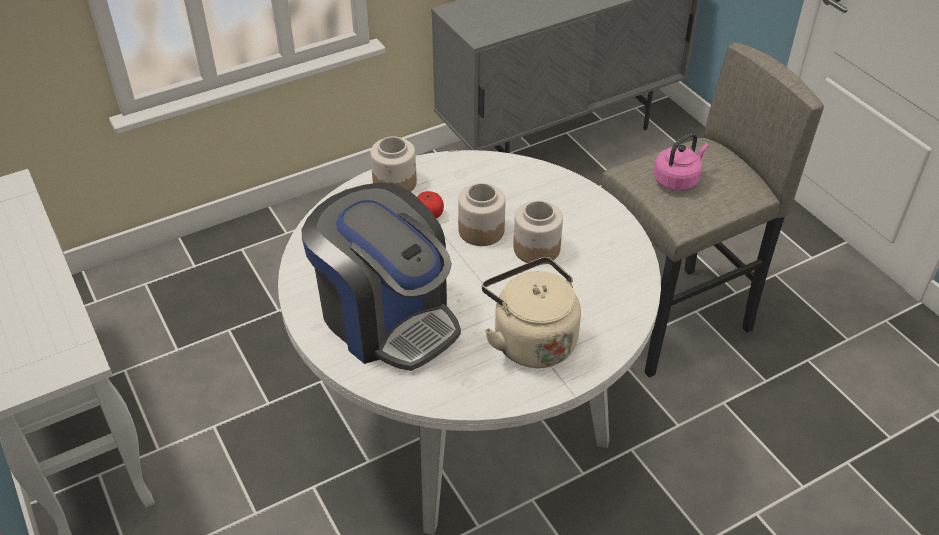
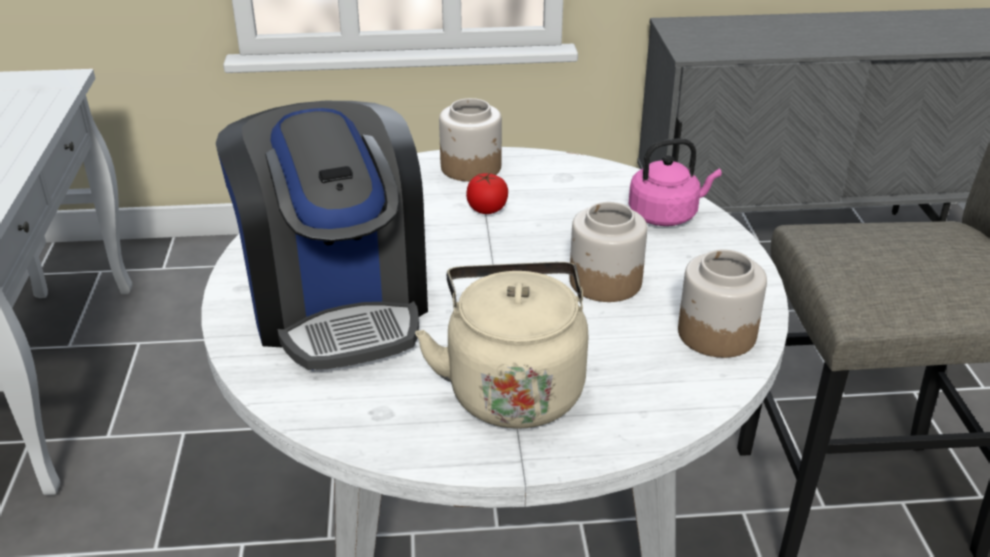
camera: 25 degrees right, 10 degrees down
jar [458,183,506,246] -> jar moved to [678,249,767,358]
pink kettle [654,133,709,191] -> pink kettle moved to [628,138,722,226]

